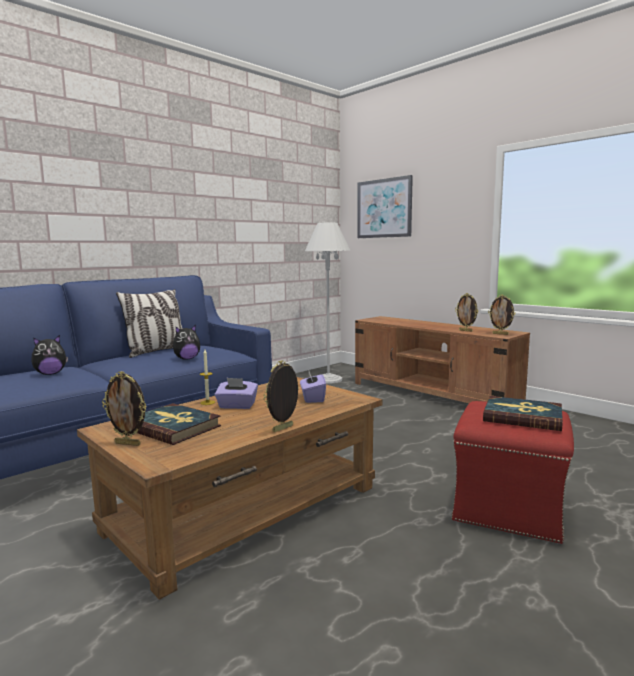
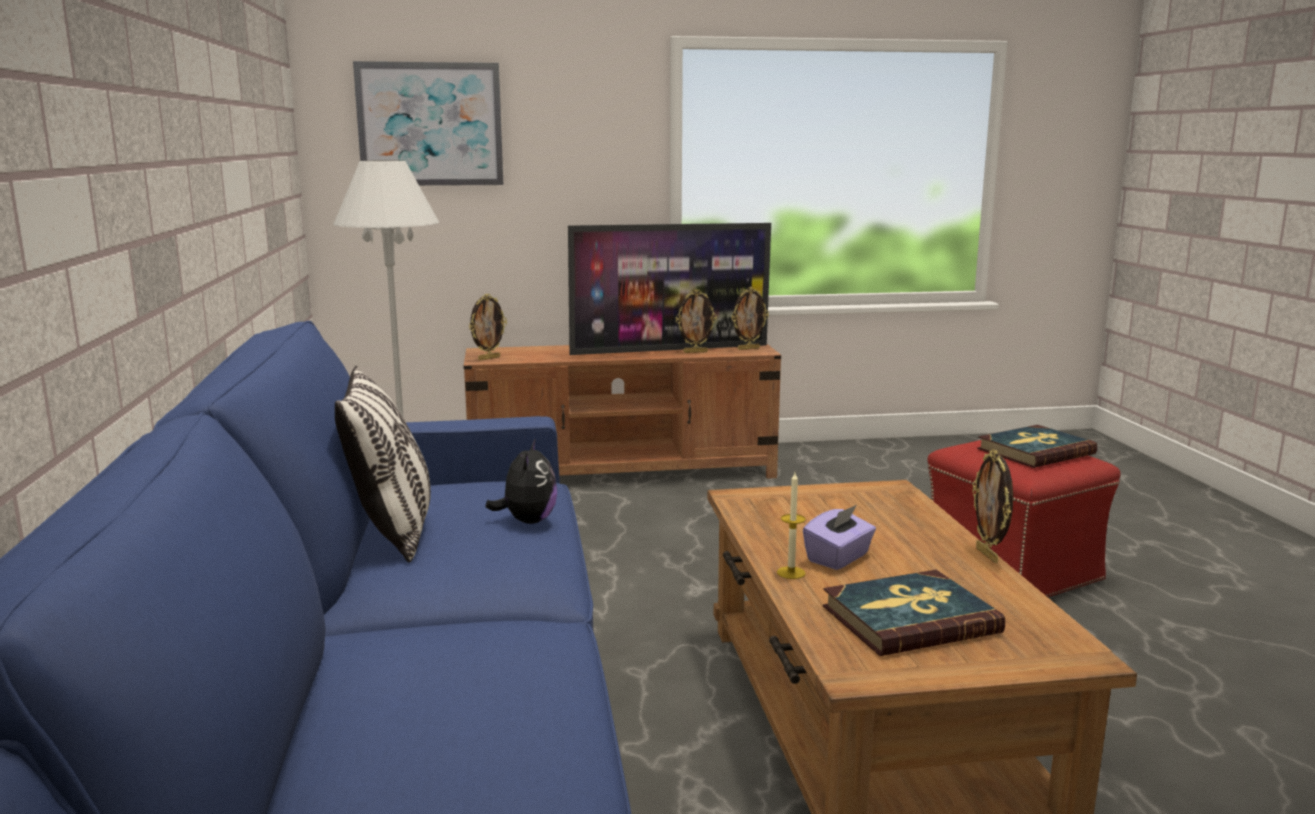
camera: 55 degrees left, 5 degrees up
plush toy [31,335,68,375] -> none
picture frame [102,371,146,446] -> picture frame moved to [469,294,507,361]
purple tissue box [300,371,326,403] -> none
none -> television [568,223,771,355]

